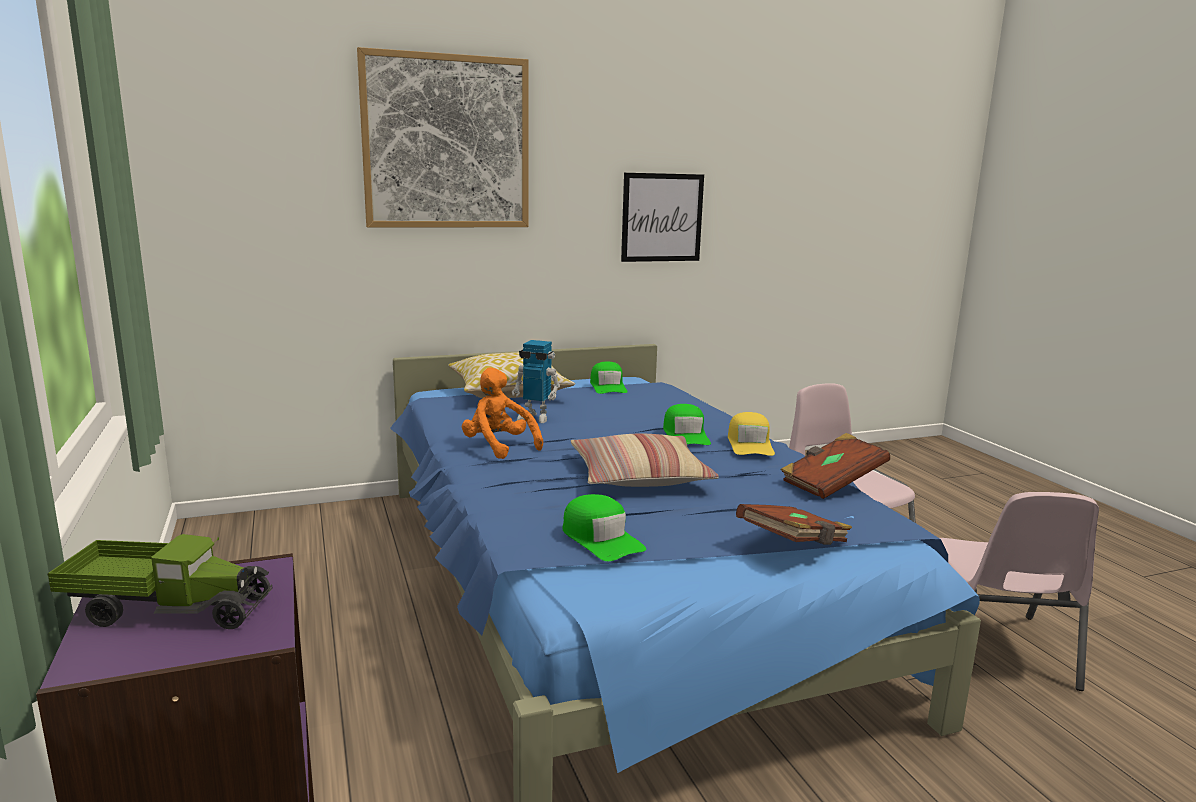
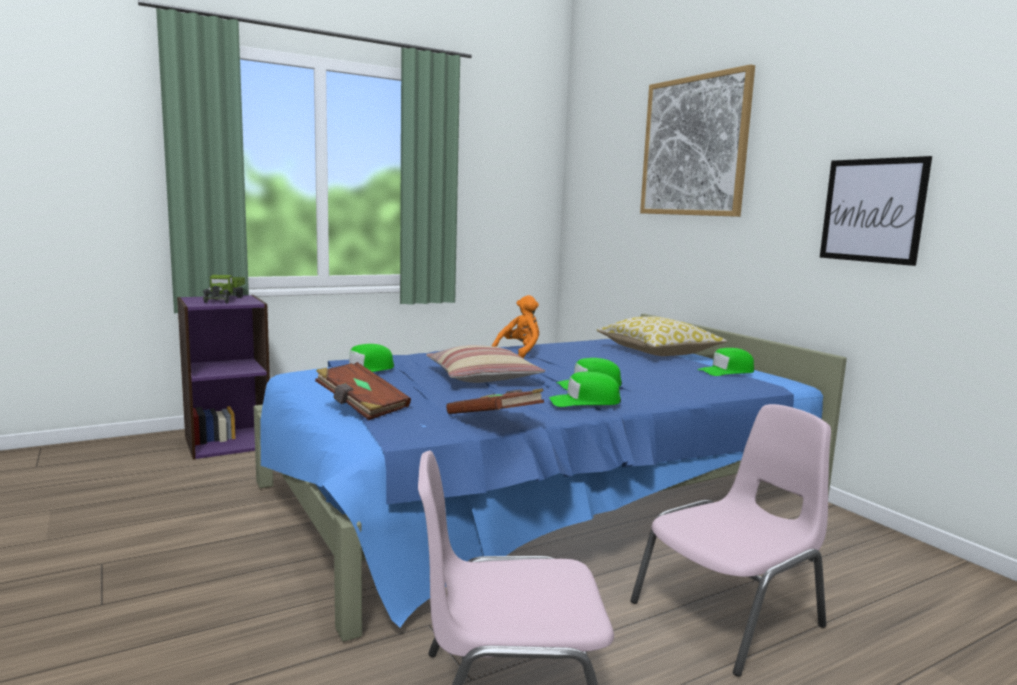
camera: 80 degrees right, 5 degrees down
toy robot [512,340,560,423] -> none
yellow cap [728,412,775,456] -> green cap [549,372,621,407]

